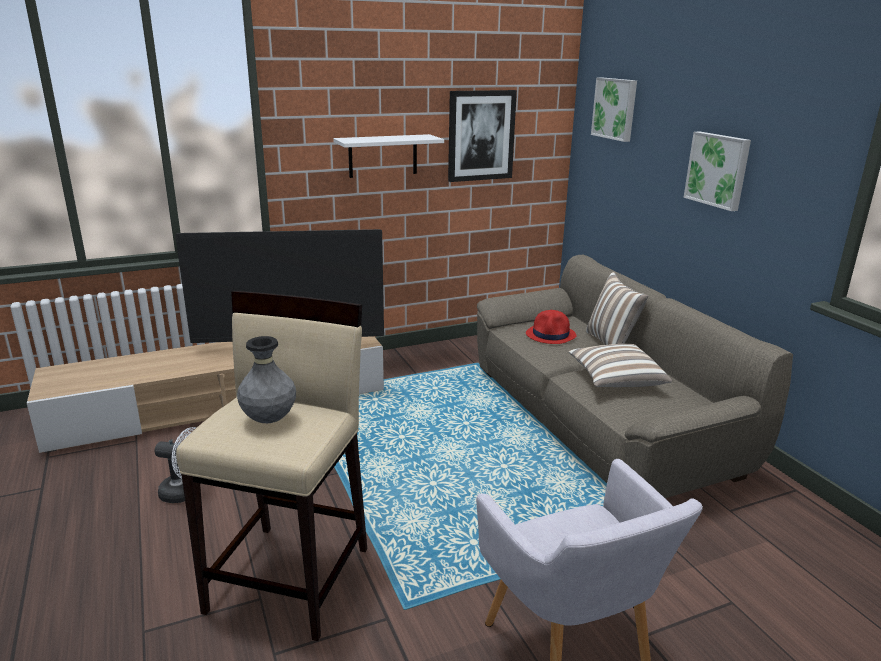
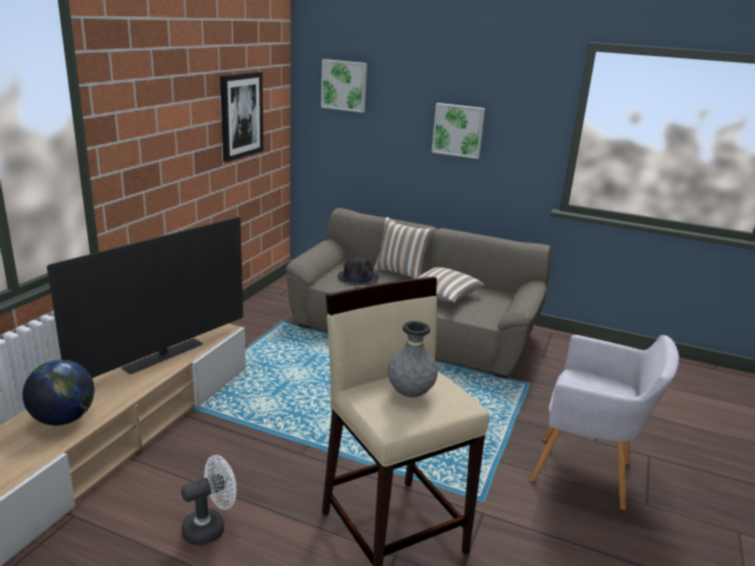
camera: 45 degrees left, 0 degrees up
white shelf [333,134,444,178] -> none
red hat [526,310,576,344] -> black hat [338,257,379,285]
none -> globe [23,360,94,426]

